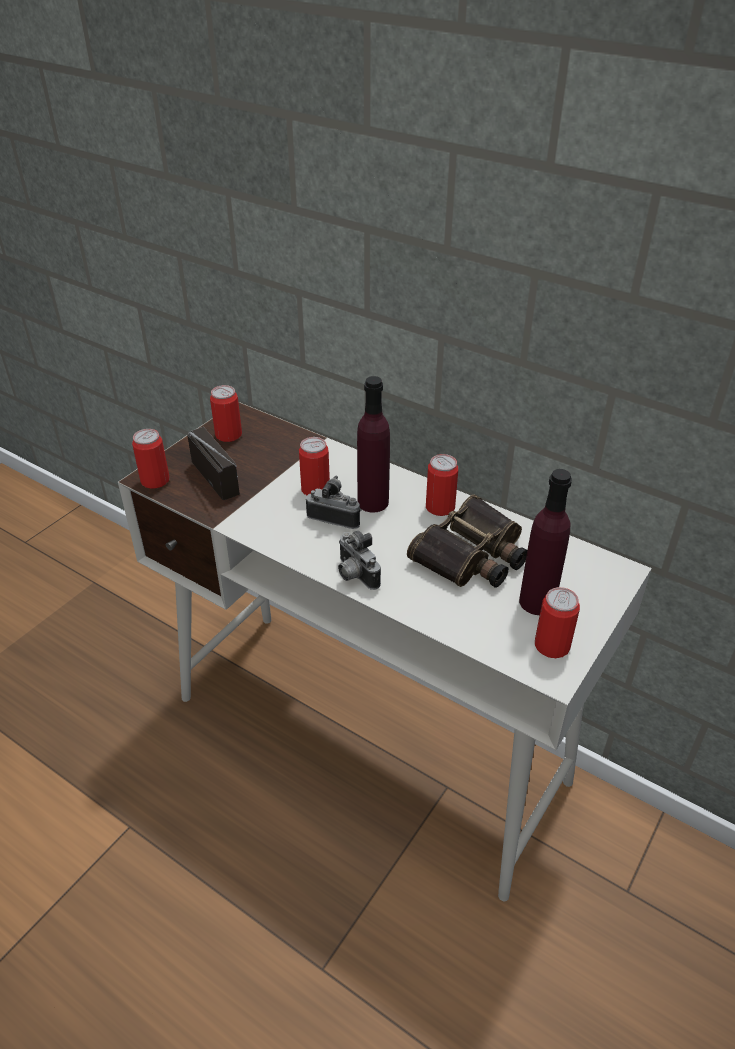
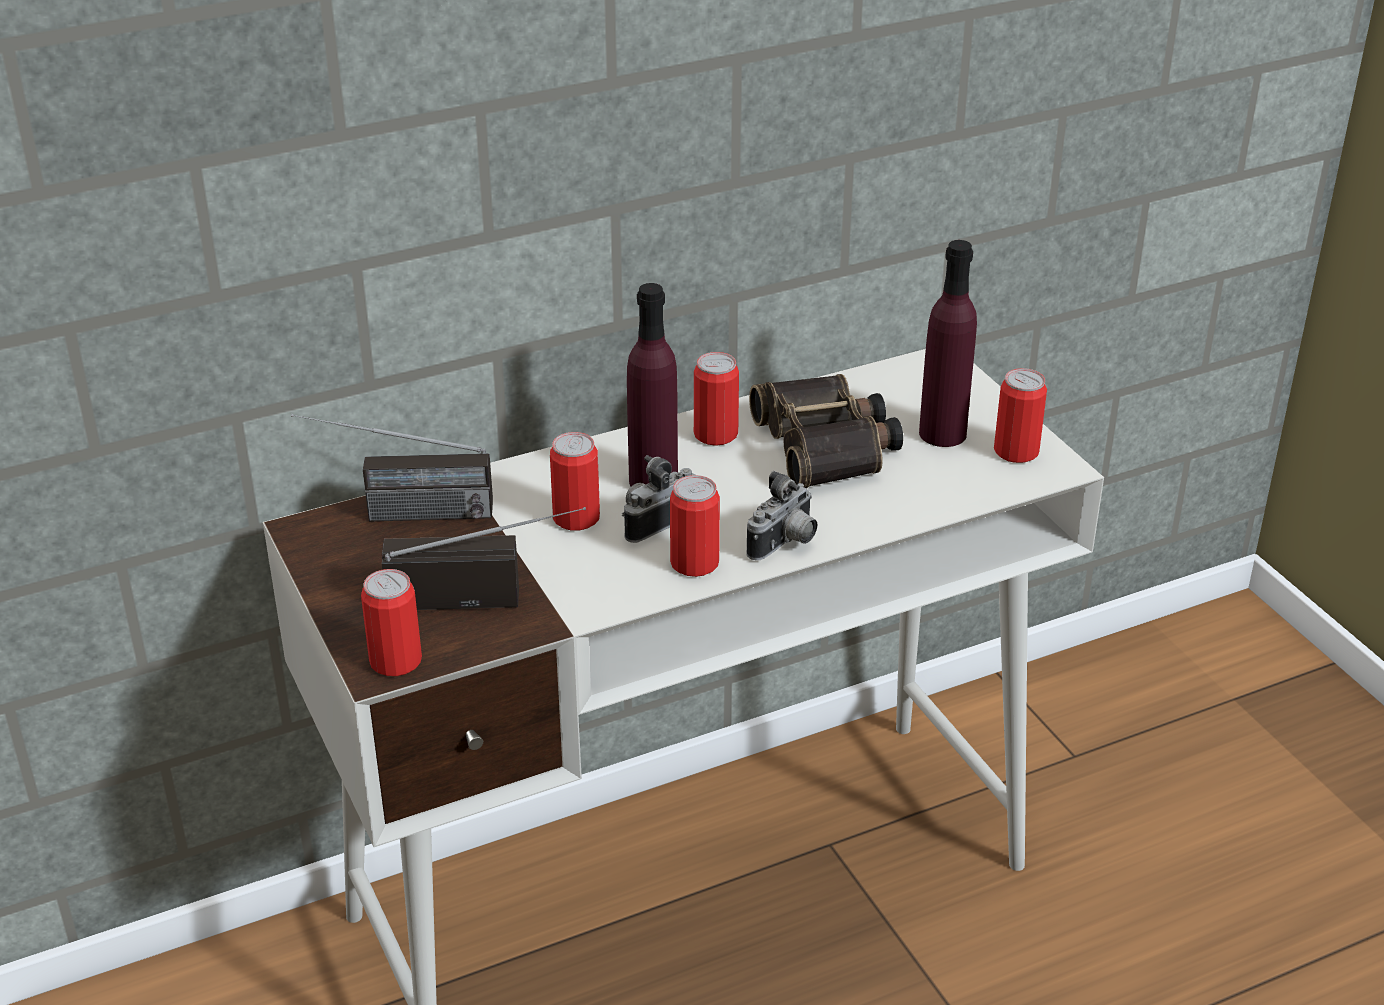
camera: 60 degrees left, 5 degrees down
can [210,385,242,442] -> can moved to [670,475,720,577]
camera [338,531,381,590] -> camera turned 45 degrees counterclockwise [746,471,817,560]
none -> radio [291,414,493,521]

